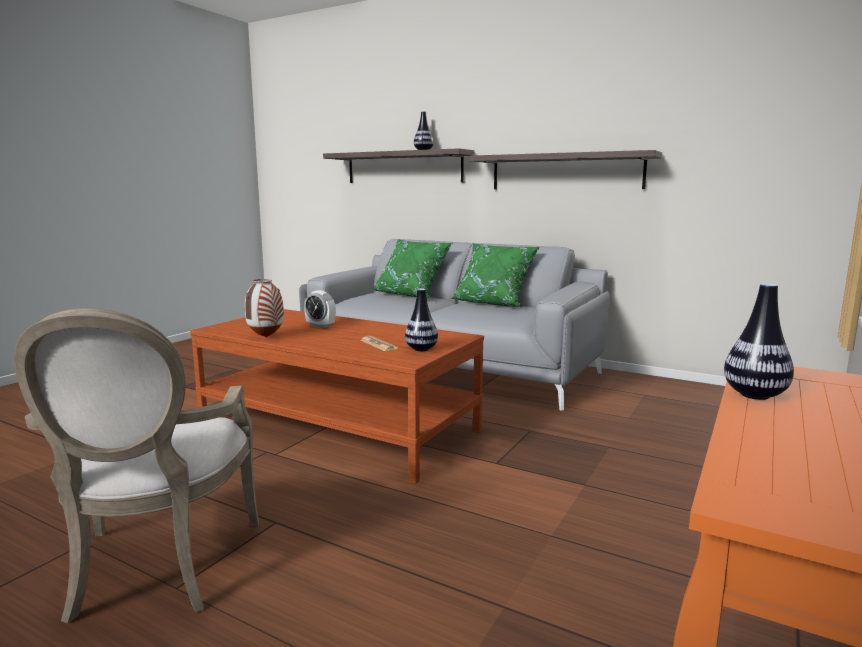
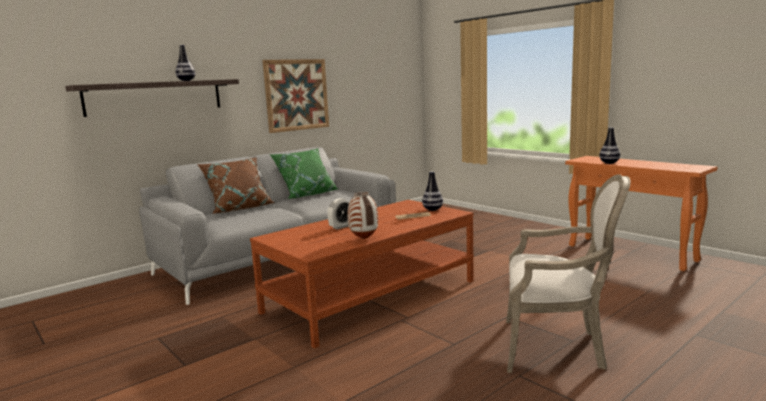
camera: 70 degrees left, 0 degrees up
green pillow [372,239,452,298] -> brown pillow [197,157,275,214]
shelf [470,150,662,189] -> picture [262,59,329,133]

